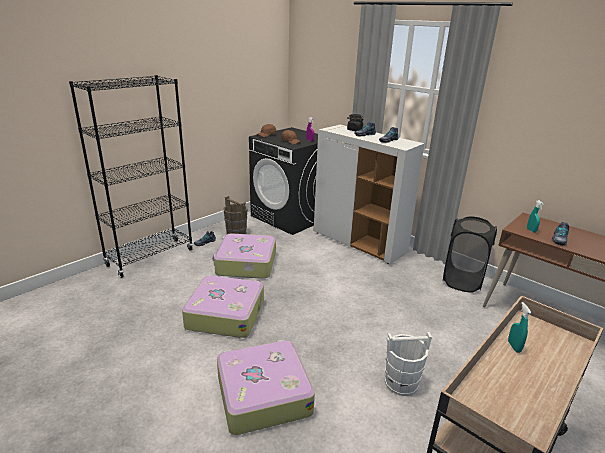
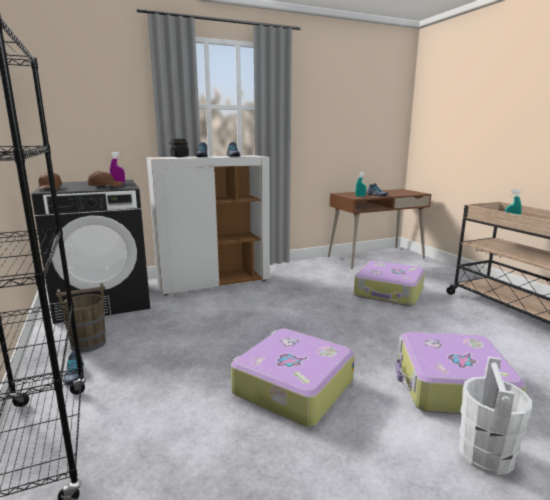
camera: 65 degrees left, 10 degrees down
suitcase [212,233,276,279] -> suitcase moved to [354,261,425,306]
white bucket [385,332,432,396] -> white bucket moved to [459,356,532,475]
black laundry basket [443,217,497,293] -> none

